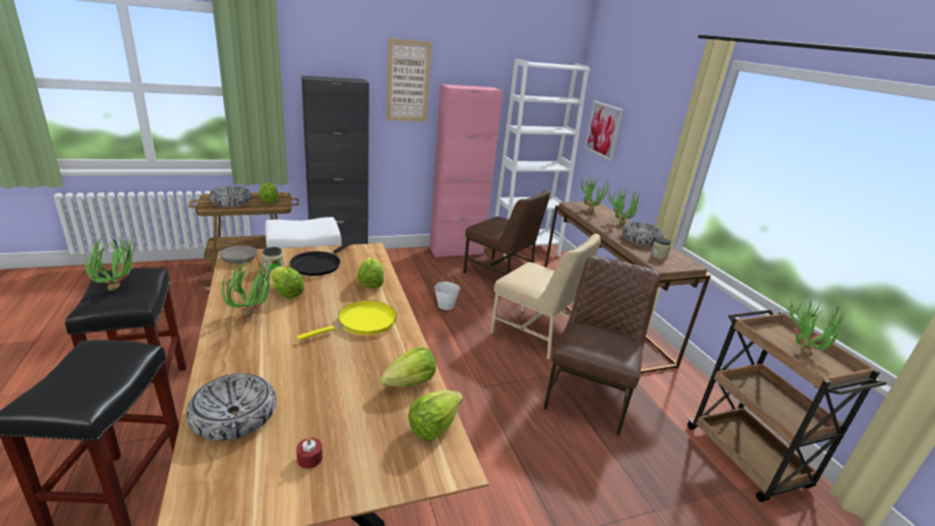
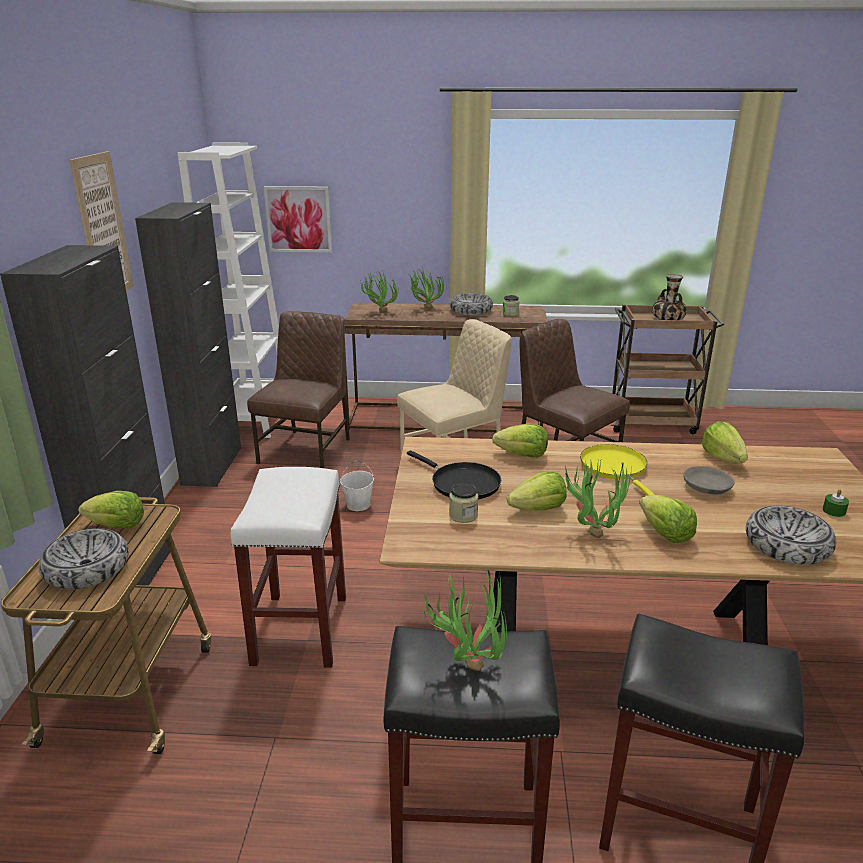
camera: 65 degrees left, 0 degrees up
grey bowl [219,245,257,264] -> grey bowl moved to [683,466,735,495]
red candle [296,437,322,469] -> green candle [823,489,849,517]
lettuce [408,390,463,441] -> lettuce moved to [639,495,697,543]
pink cabinet [429,84,503,258] -> black cabinet [135,202,241,487]
brown chair [463,190,550,275] -> brown chair turned 45 degrees counterclockwise [247,311,350,468]
potted plant [787,300,846,356] -> vase [652,274,687,320]

